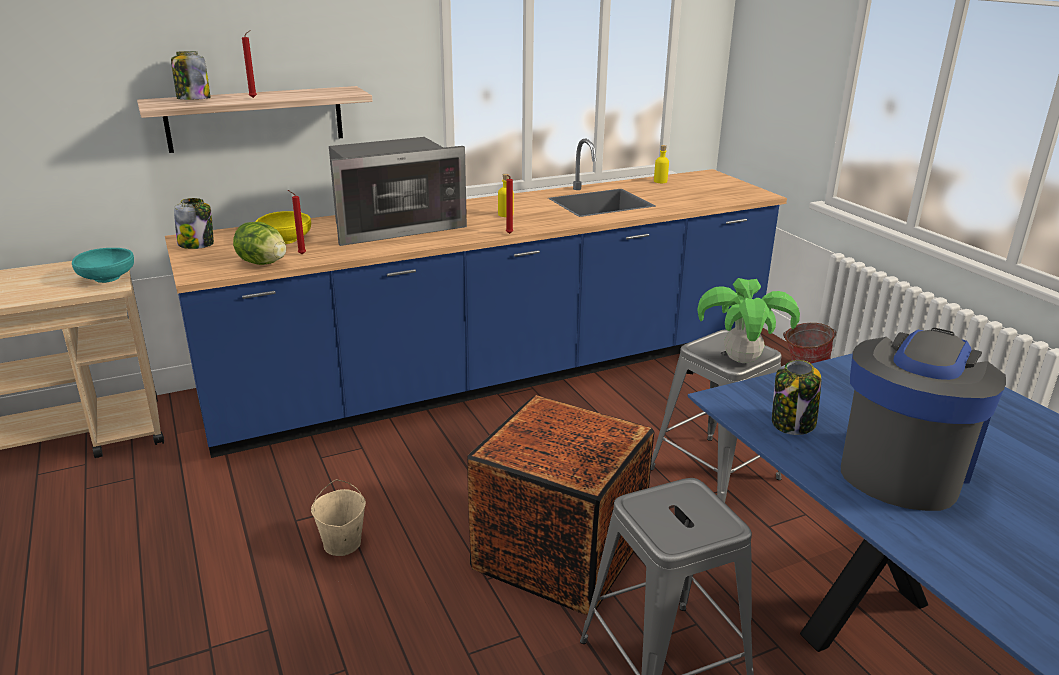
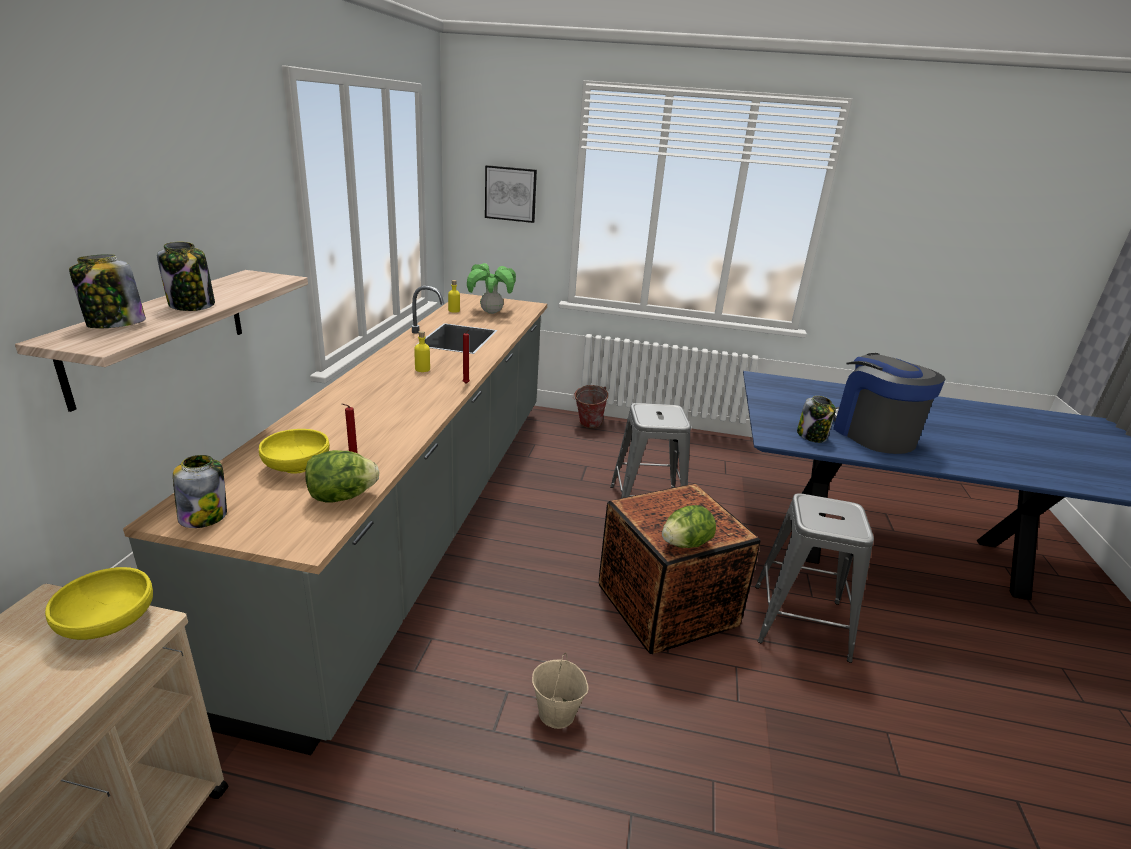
camera: 55 degrees left, 0 degrees up
turquoise bowl [72,248,134,283] -> yellow bowl [45,567,153,640]
blue counter [165,139,787,458] -> grey counter [123,286,547,755]
red candle [242,30,257,98] -> jar [157,242,215,311]
microwave [329,137,467,246] -> none
potted plant [697,278,800,363] -> potted plant moved to [467,263,516,314]
none -> picture [485,165,537,223]
none -> lettuce [662,505,716,548]

